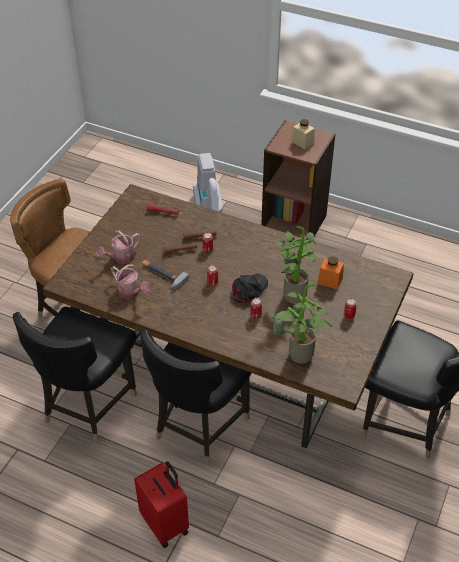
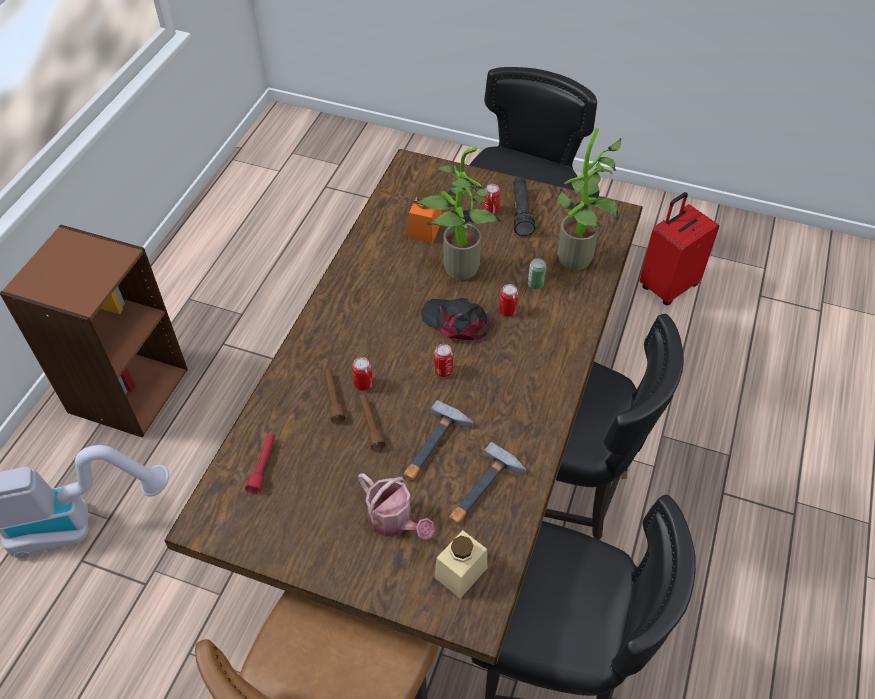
camera: 95 degrees left, 5 degrees up
watering can [111,264,150,299] -> hammer [449,442,526,524]
red suitcase [134,461,189,548] -> red suitcase moved to [640,192,719,306]
beige jar [291,119,315,150] -> beige jar moved to [434,530,487,598]
none -> black flashlight [513,177,536,236]

